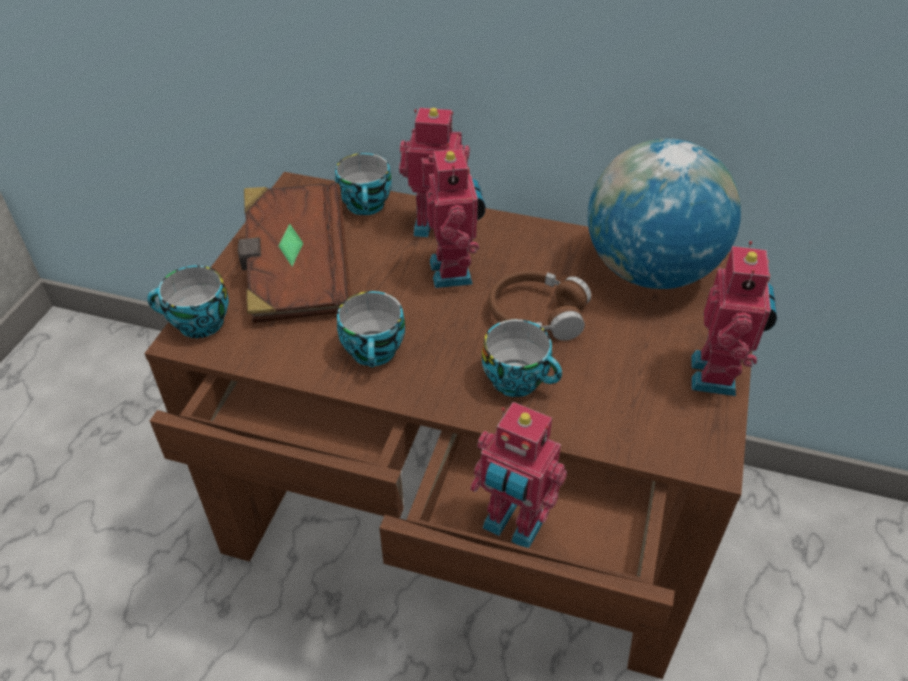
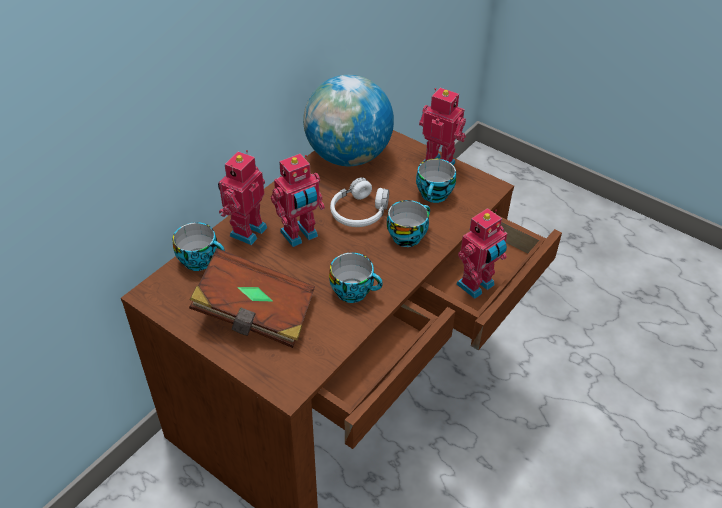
camera: 70 degrees left, 0 degrees up
cup [147,265,229,338] -> cup moved to [416,159,456,203]
toy robot [426,143,485,288] -> toy robot turned 135 degrees clockwise [271,154,325,247]
brown headphones [489,270,591,341] -> white headphones [330,177,389,227]

